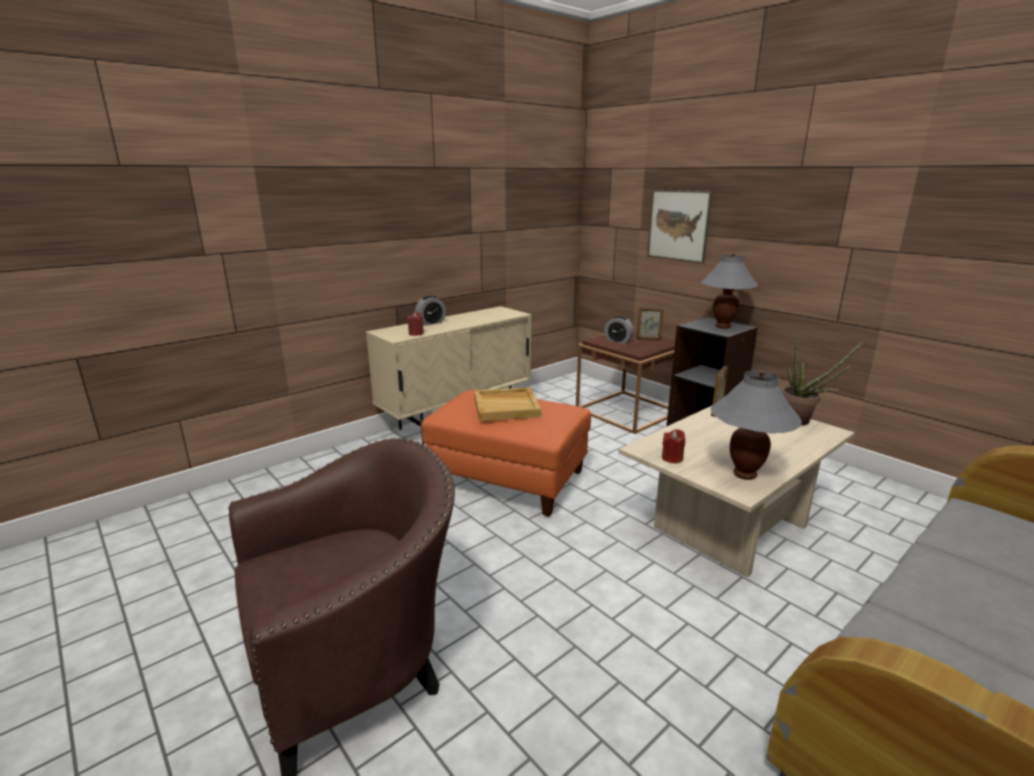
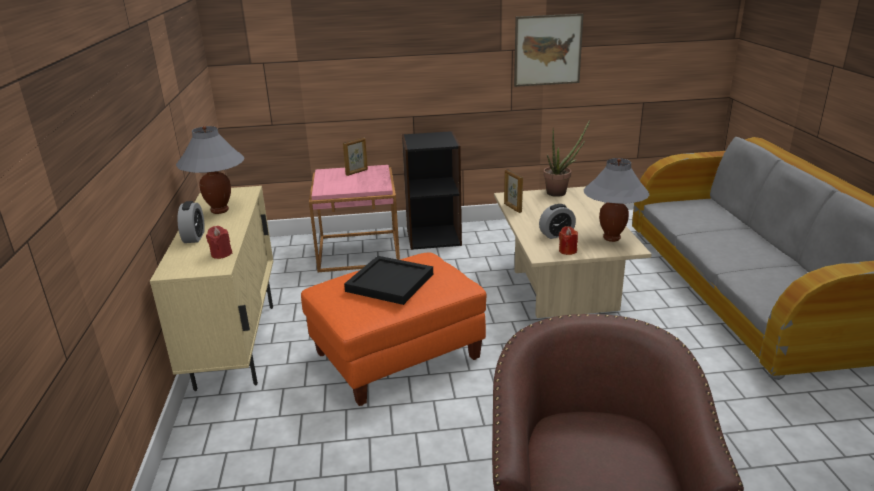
camera: 55 degrees left, 5 degrees up
beige tray [474,387,541,421] -> black tray [344,256,433,305]
brown side table [576,330,675,434] -> pink side table [309,165,400,272]
alarm clock [605,316,634,344] -> alarm clock moved to [539,204,576,239]
picture [647,189,713,264] -> picture moved to [514,14,583,87]
grey table lamp [701,253,758,328] -> grey table lamp moved to [176,126,245,214]

